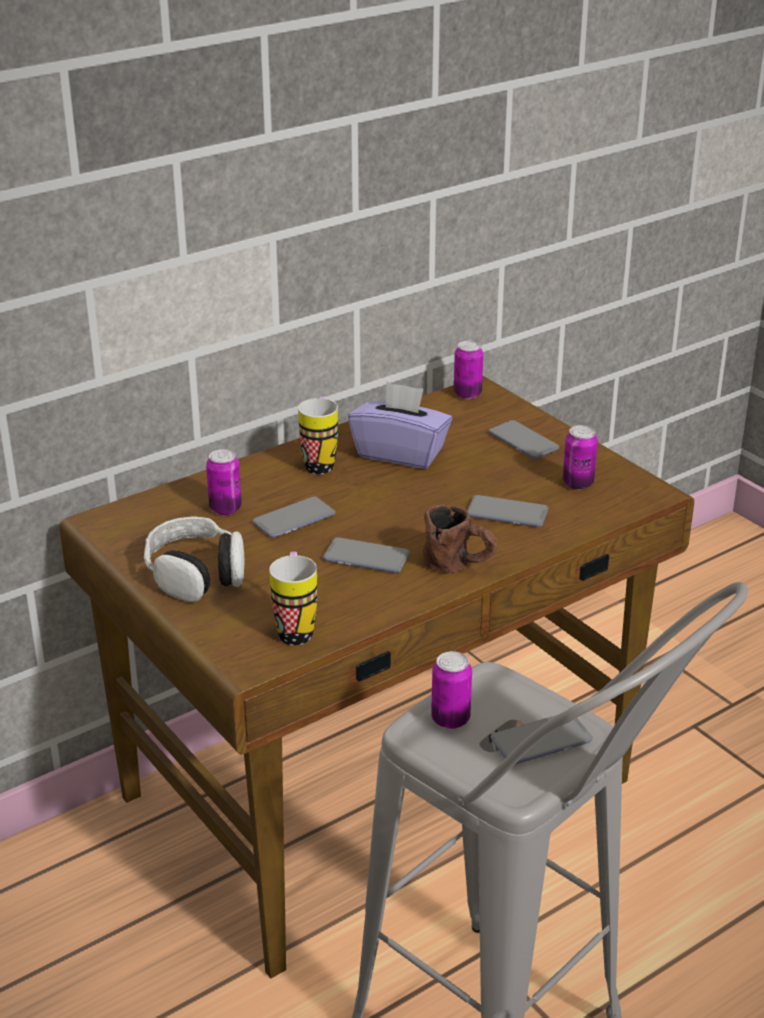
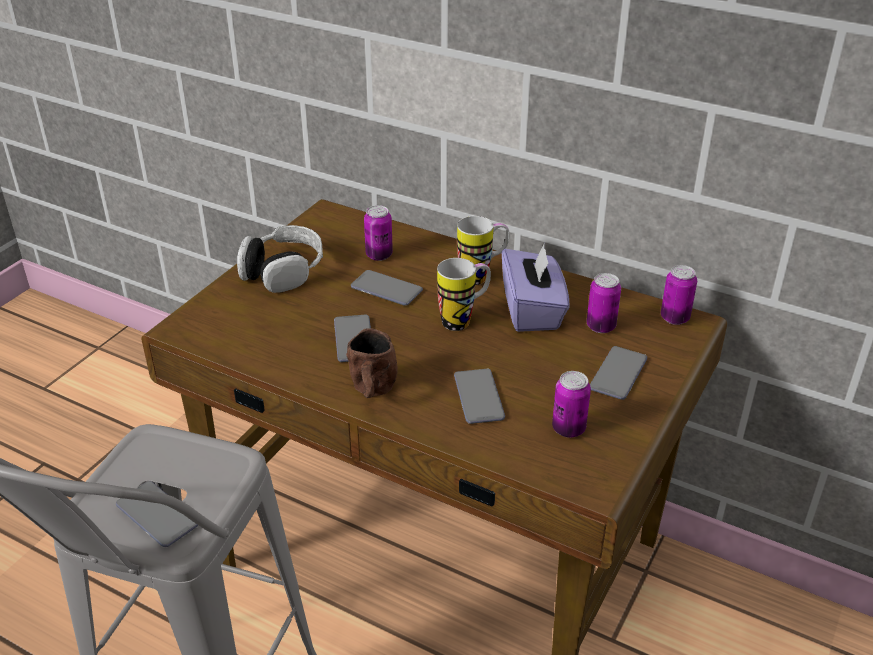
camera: 65 degrees right, 5 degrees up
mug [269,552,317,646] -> mug moved to [437,258,491,331]
can [431,651,472,729] -> can moved to [586,273,621,333]

